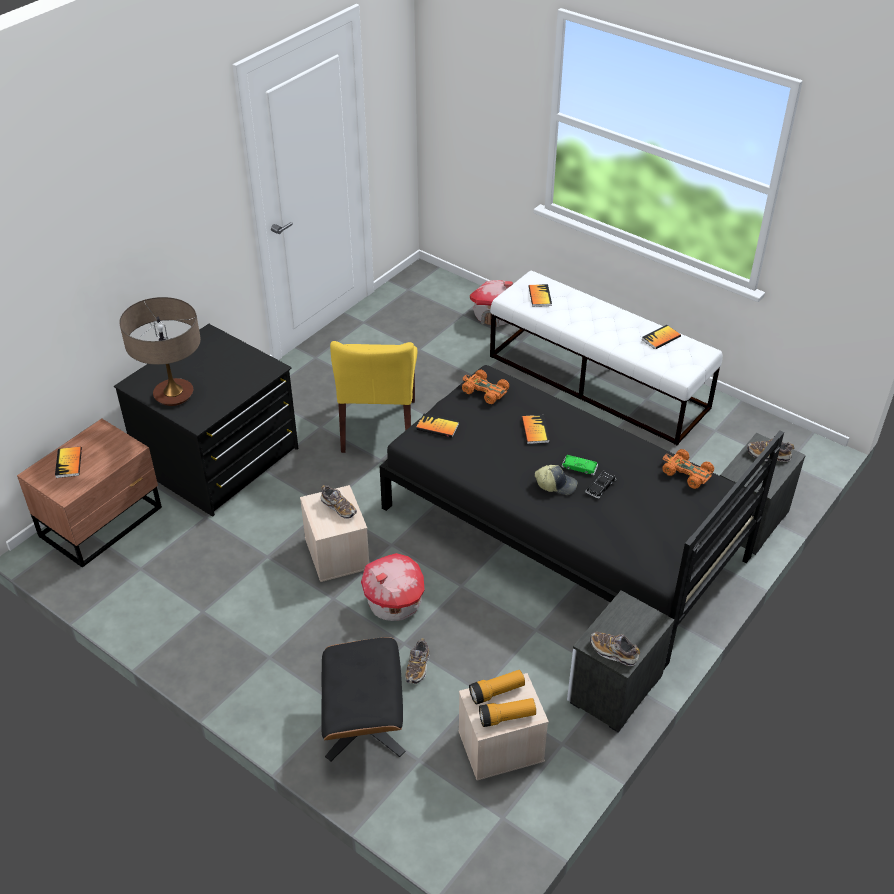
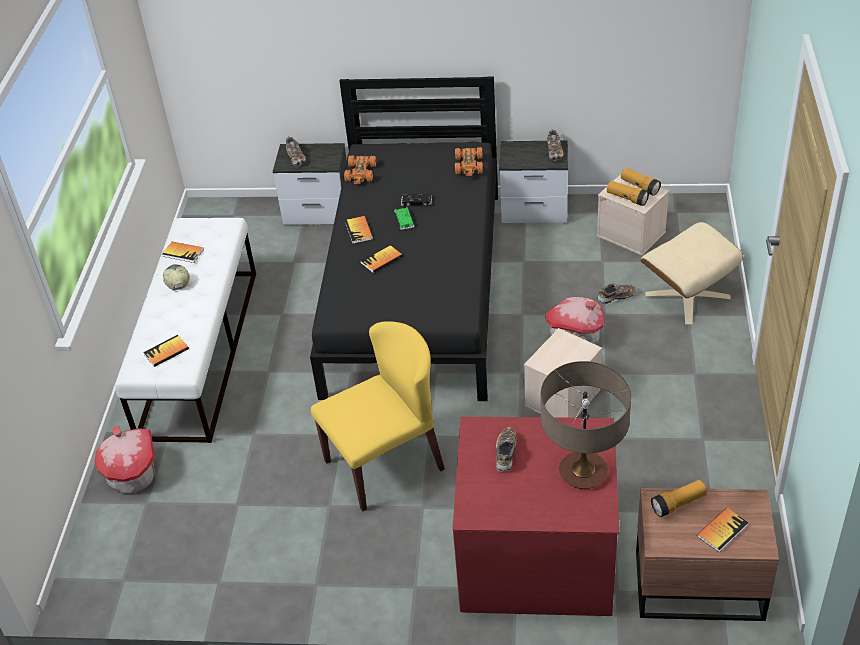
camera: 120 degrees left, 0 degrees up
black dresser [114,324,299,517] -> red dresser [452,417,620,616]
shoe [321,485,357,519] -> shoe moved to [496,427,517,472]
black ottoman [321,637,405,761] -> beige ottoman [641,222,743,325]
book [416,414,459,438] -> book moved to [345,216,373,244]
orange toy car [462,370,509,404] -> orange toy car moved to [455,147,483,176]
cap [535,465,577,495] -> cap moved to [163,264,190,290]
none -> flashlight [651,480,707,517]

